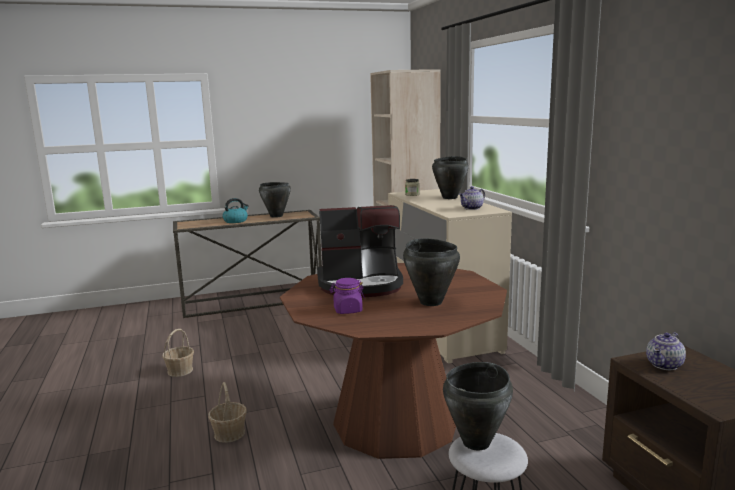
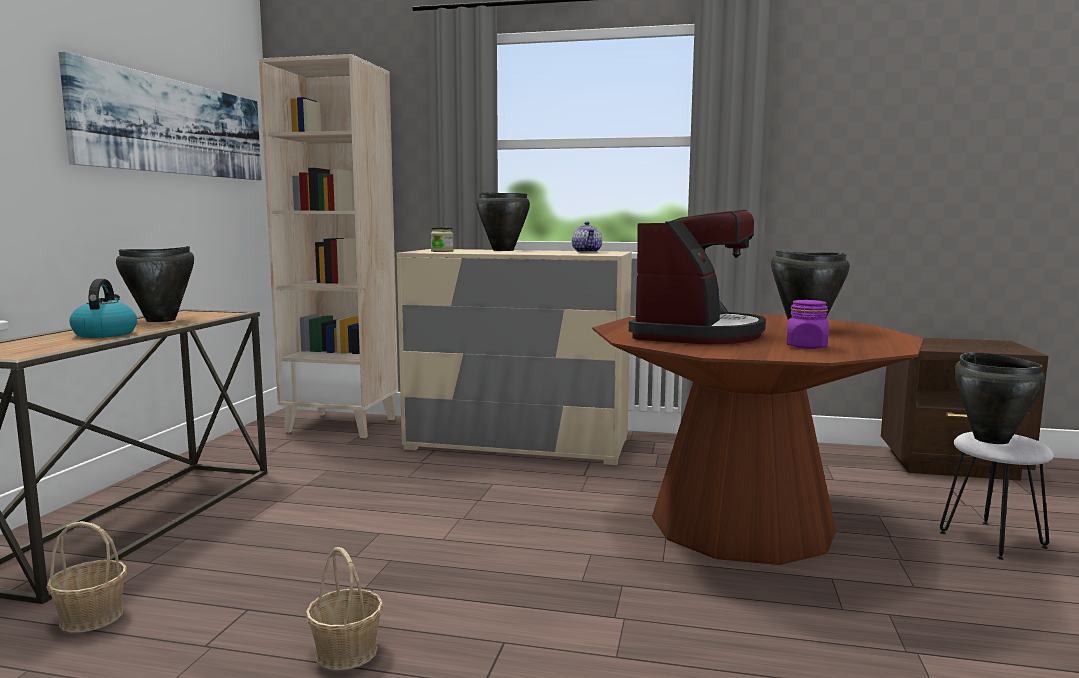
camera: 60 degrees left, 5 degrees down
basket [208,382,247,443] -> basket moved to [46,521,127,633]
teapot [646,332,686,370] -> none
none -> picture [59,51,262,180]

